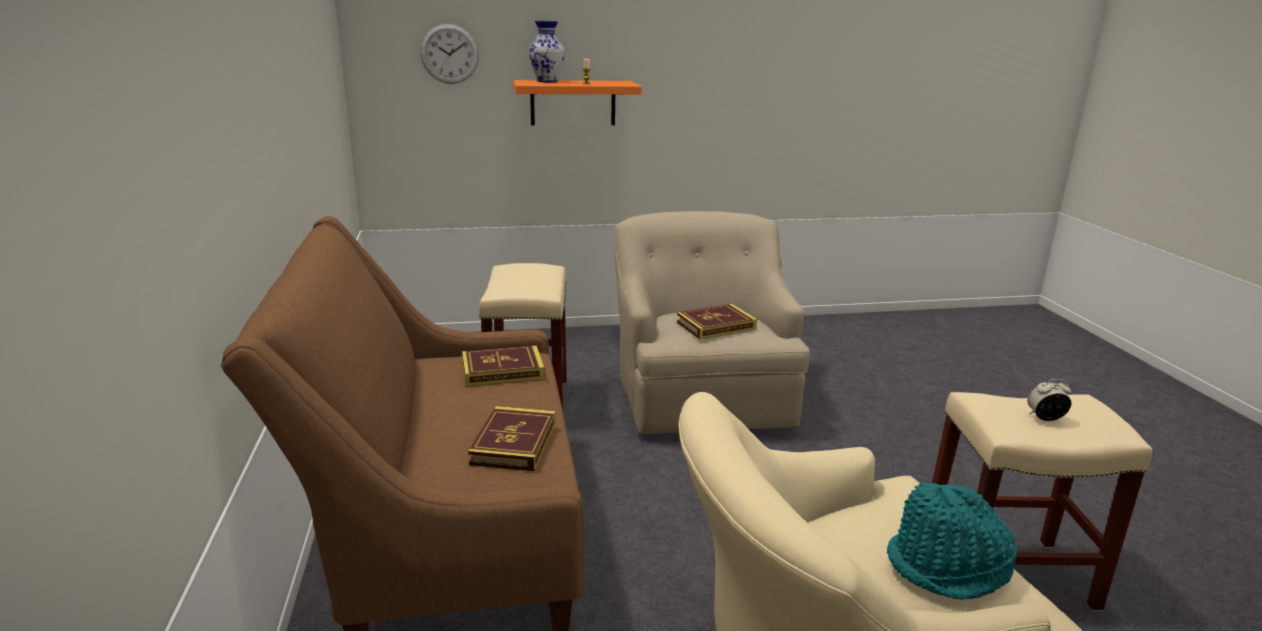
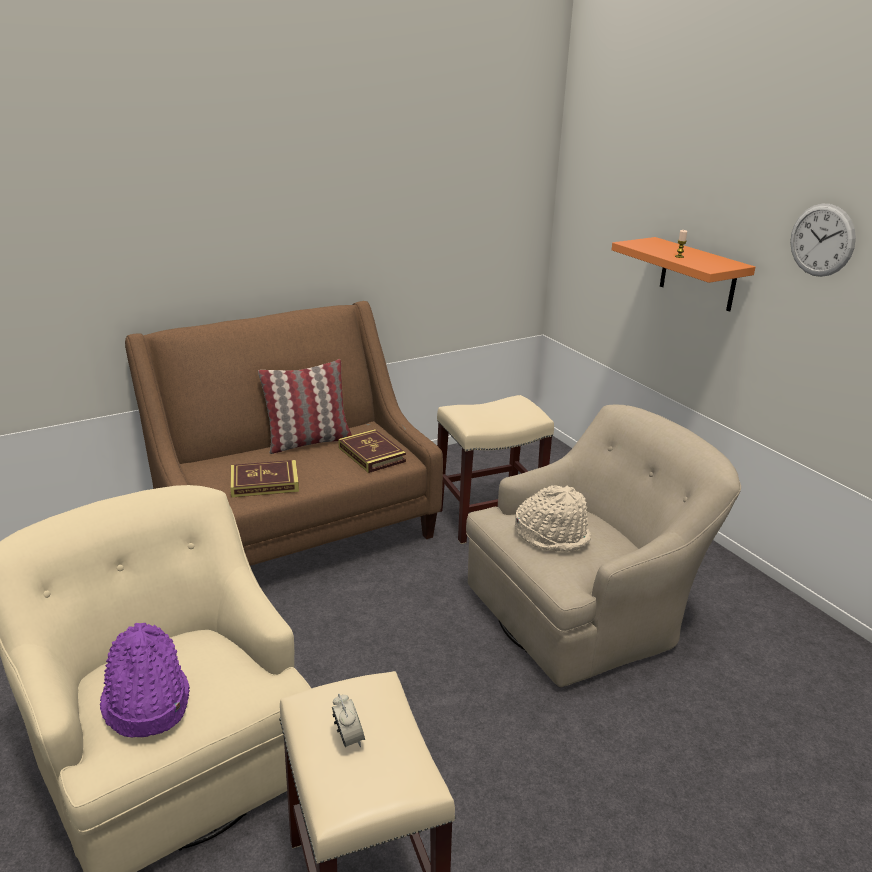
camera: 70 degrees right, 5 degrees up
wall clock [420,24,479,84] -> wall clock moved to [790,204,856,277]
vase [529,21,565,82] -> none
book [677,304,757,340] -> beige hat [515,485,591,552]
turquoise hat [887,483,1018,600] -> purple hat [100,623,190,737]
none -> pillow [258,359,352,454]

